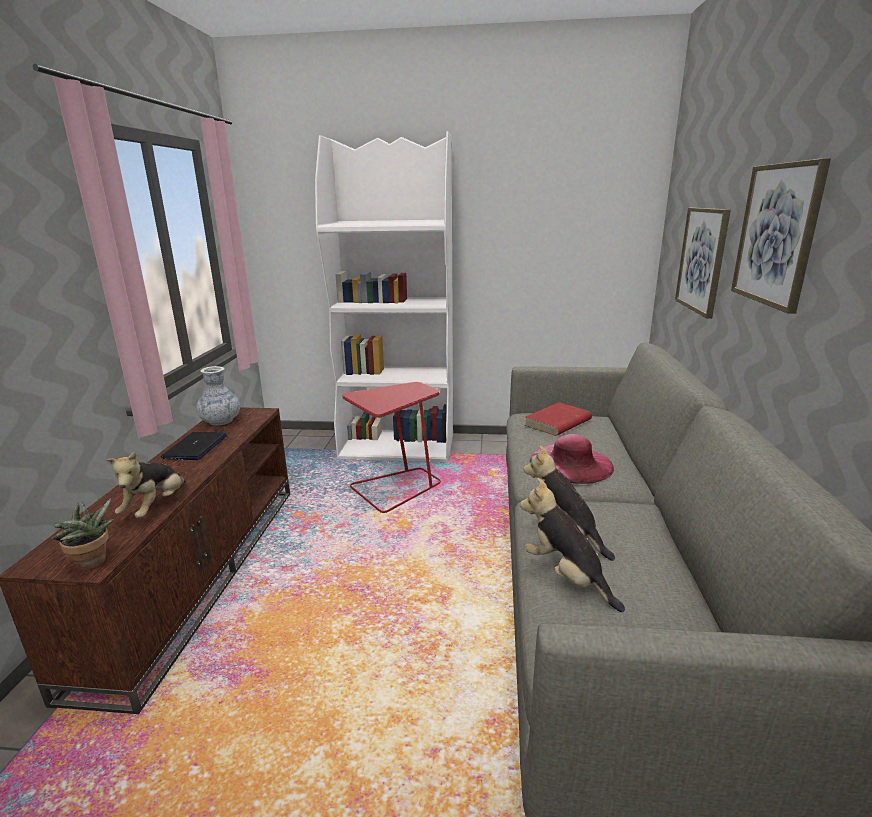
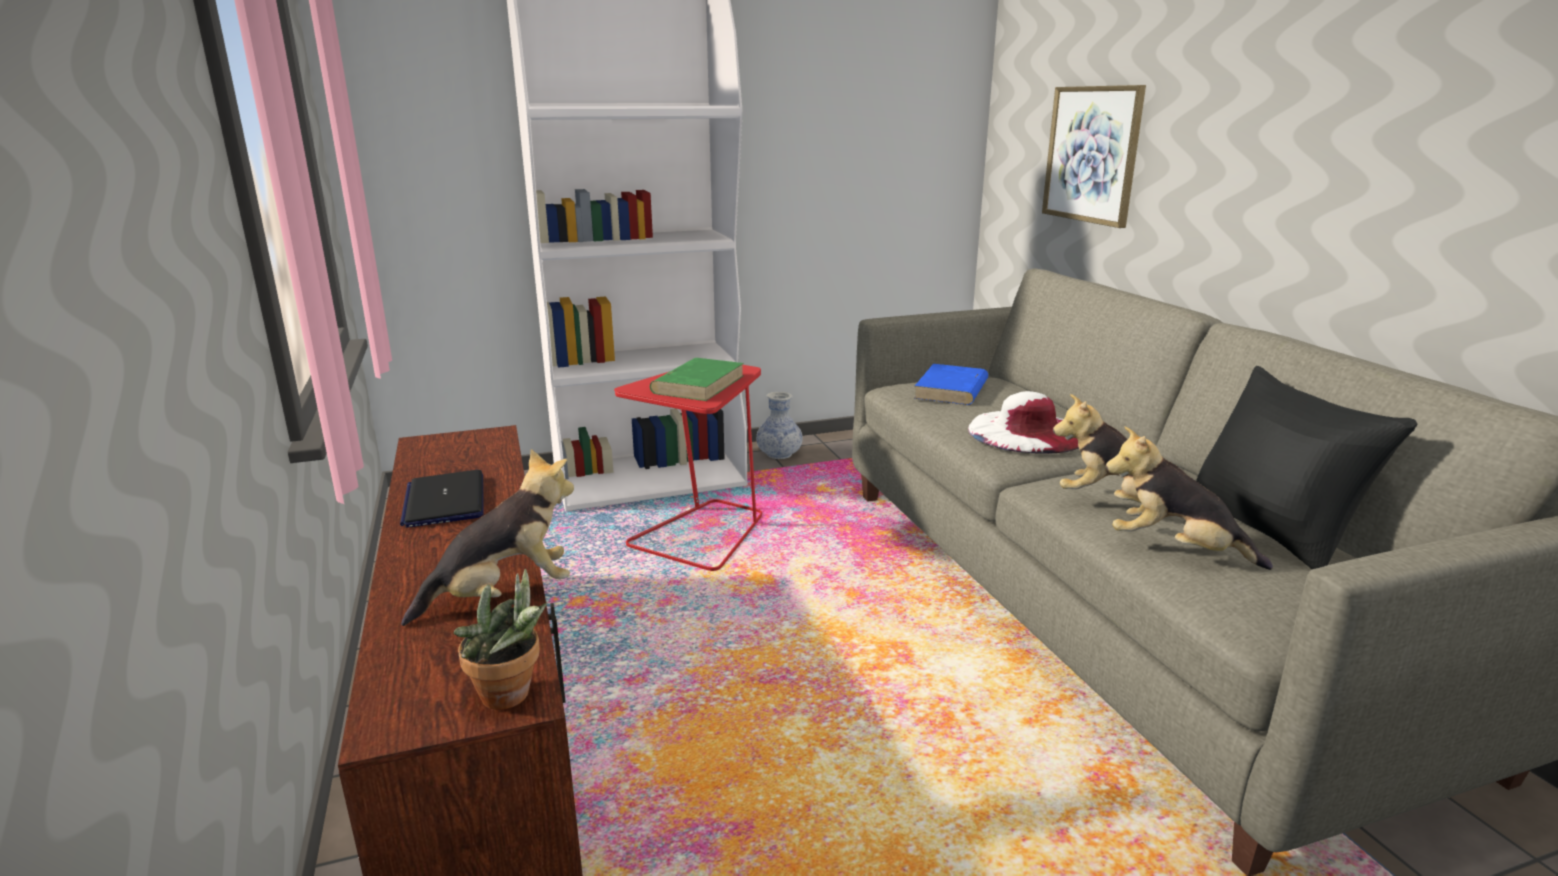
camera: 25 degrees left, 0 degrees up
plush toy [106,451,186,518] -> plush toy turned 105 degrees counterclockwise [401,449,574,626]
vase [197,366,240,426] -> vase moved to [756,392,803,459]
red book [524,402,592,436] -> blue book [914,364,988,405]
pink hat [529,434,614,484] -> white hat [968,391,1079,454]
picture [731,158,831,314] -> none
none -> green book [650,358,744,401]
none -> black pillow [1196,366,1417,569]

